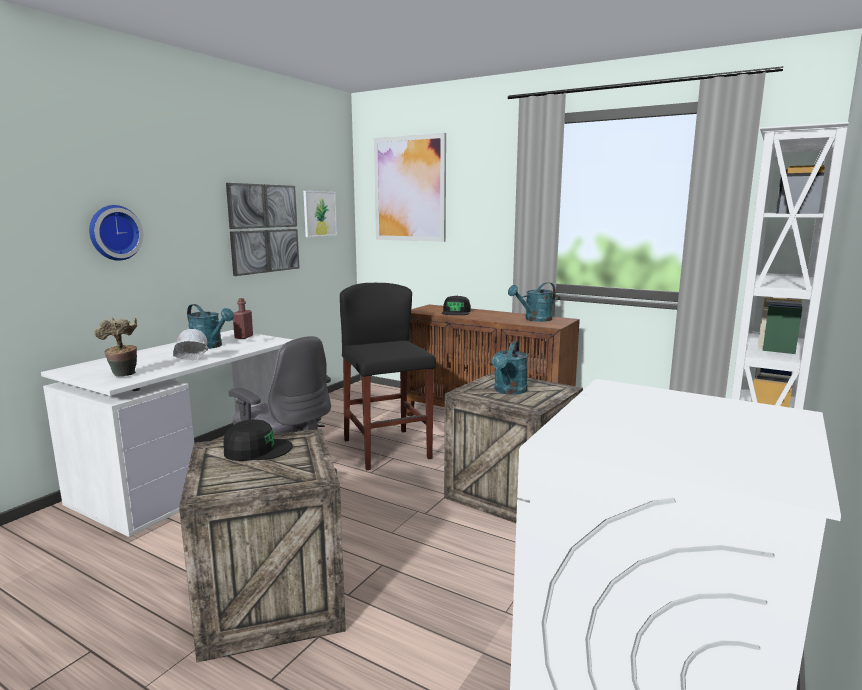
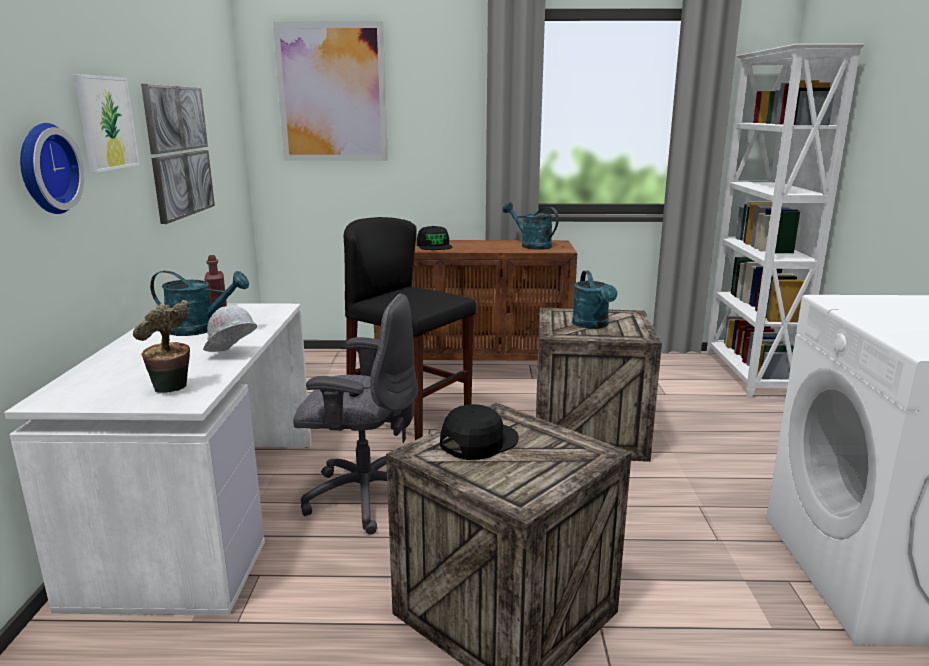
camera: 30 degrees left, 5 degrees up
picture [303,191,337,237] -> picture moved to [74,74,140,173]
turquoise watering can [508,282,556,322] -> turquoise watering can turned 105 degrees clockwise [502,202,559,250]

